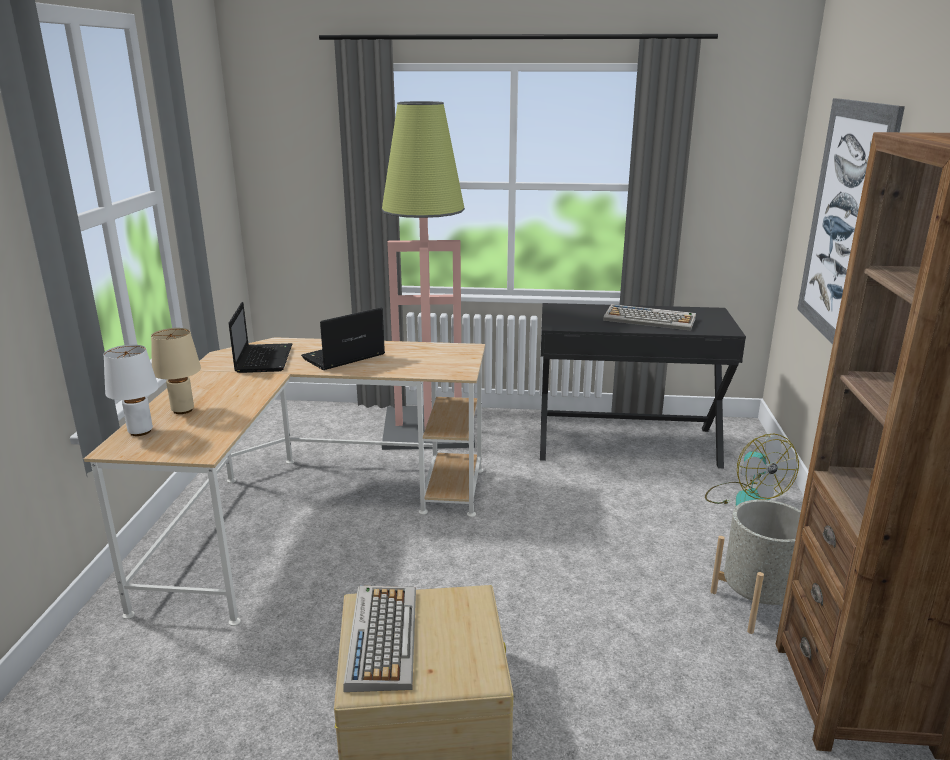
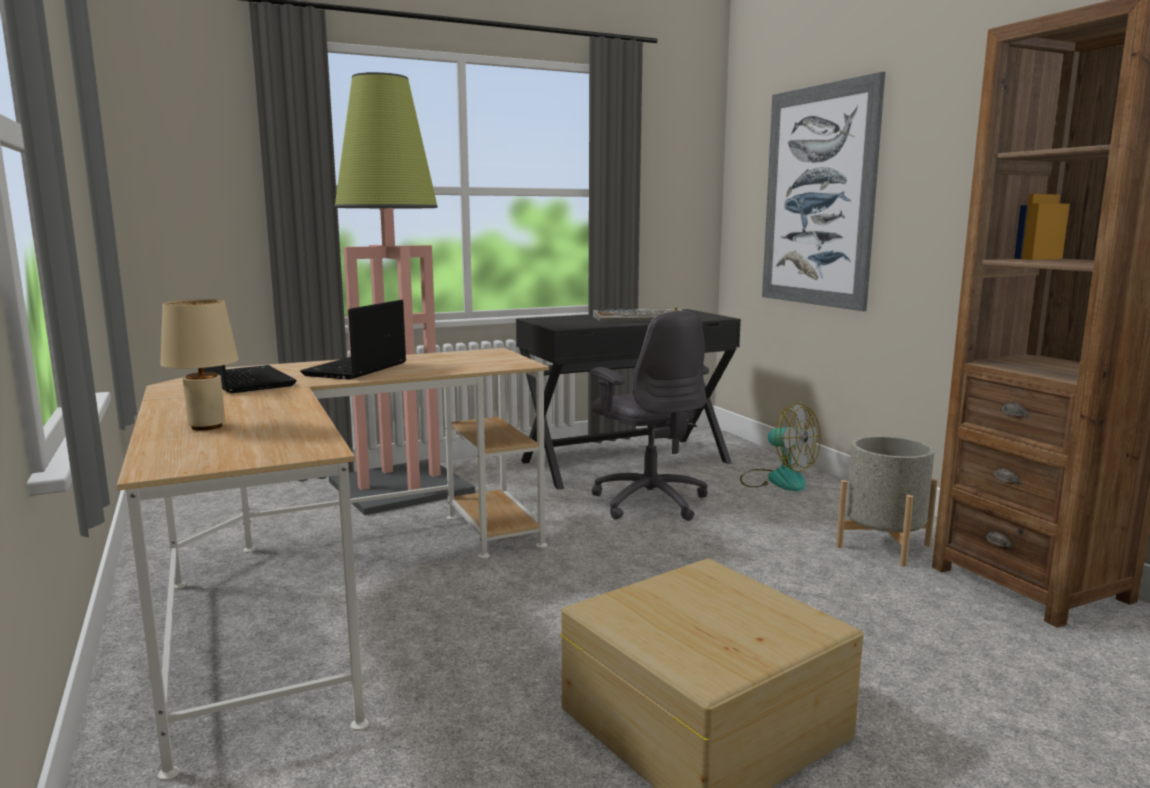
camera: 30 degrees left, 10 degrees down
white table lamp [103,345,158,436] -> none
keyboard [344,586,416,692] -> none
none -> grey office chair [590,311,709,521]

